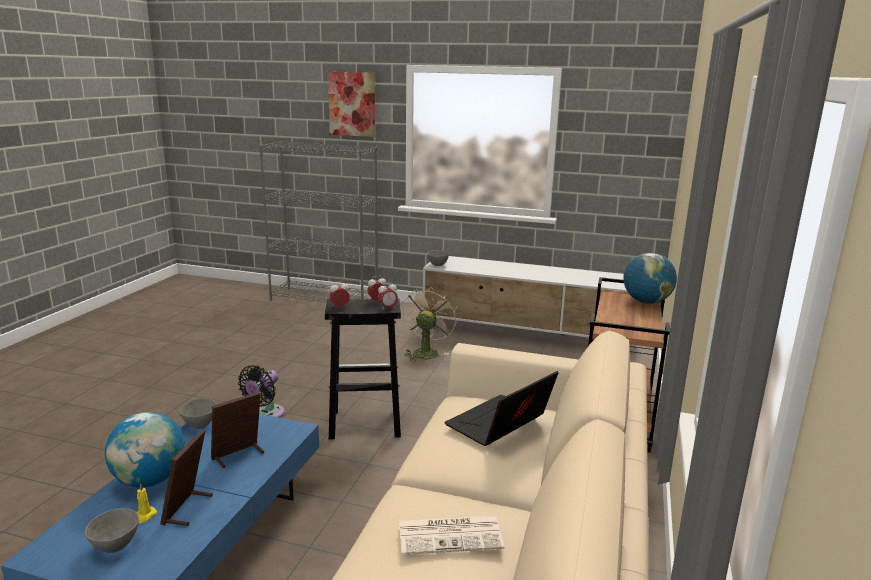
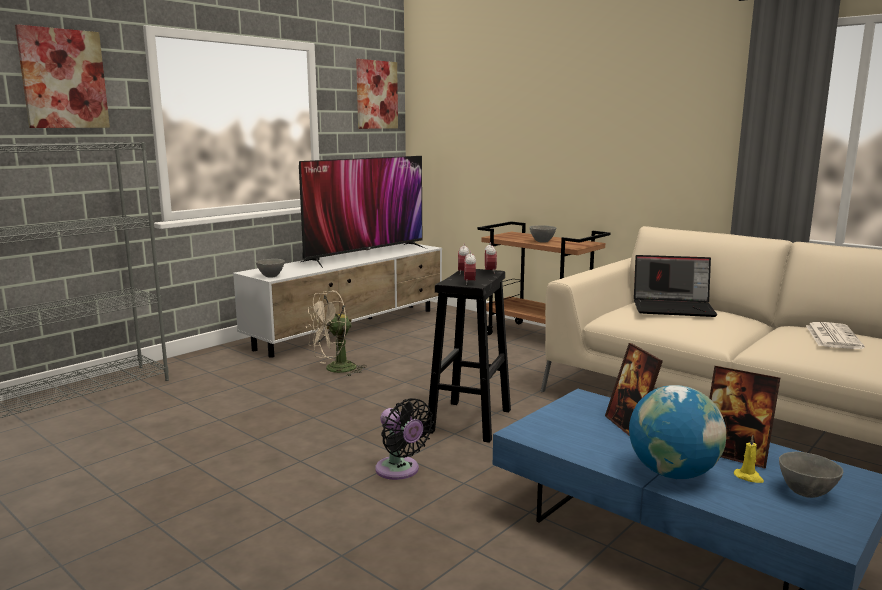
camera: 65 degrees left, 5 degrees down
grey bowl [179,398,217,429] -> grey bowl moved to [529,225,556,243]
beige fan [402,289,457,362] -> beige fan turned 75 degrees counterclockwise [306,290,367,376]
laptop [444,371,558,446] -> laptop turned 60 degrees counterclockwise [634,255,718,317]
globe [624,253,677,304] -> none
none -> television [299,156,427,268]
none -> picture [356,59,398,129]

